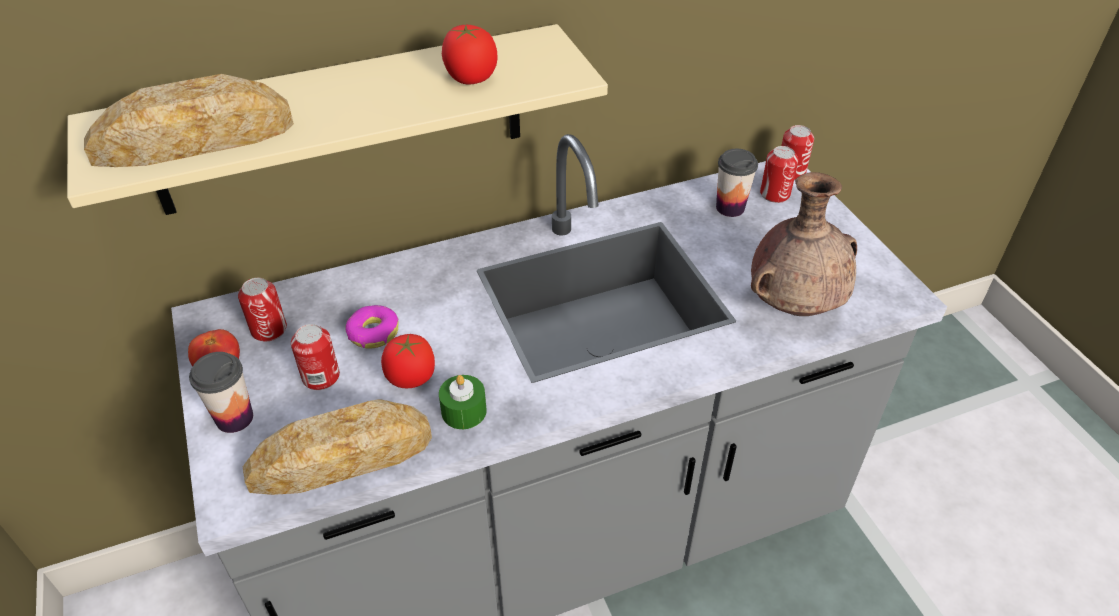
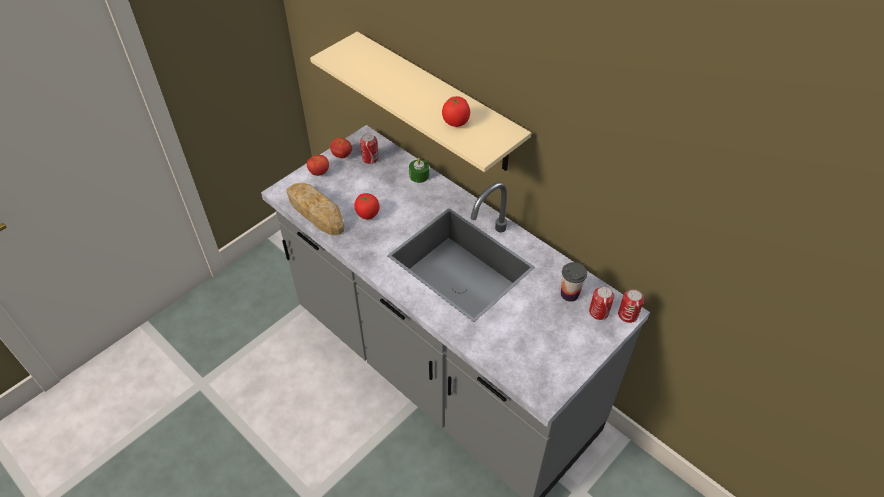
camera: 65 degrees right, 5 degrees up
bread [84,74,294,167] -> none
cup [189,352,253,433] -> tomato [307,155,329,176]
can [291,324,340,390] -> none
donut [345,305,399,349] -> none
green candle [439,375,487,429] -> green candle moved to [409,158,429,183]
brown vase [751,172,857,316] -> none

